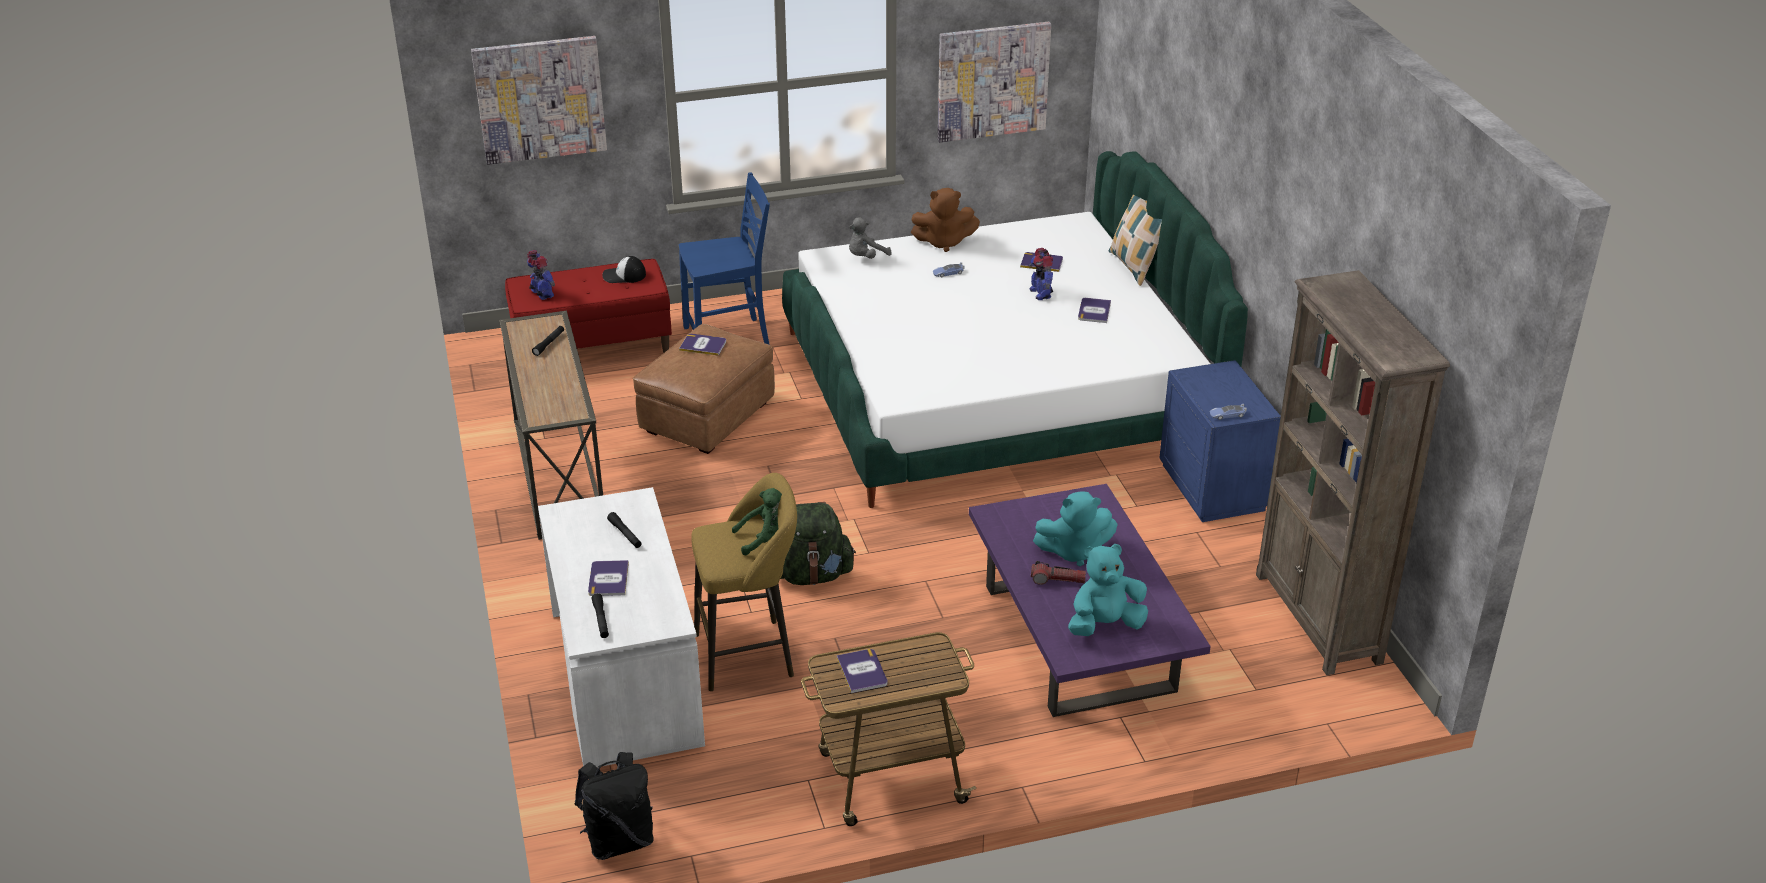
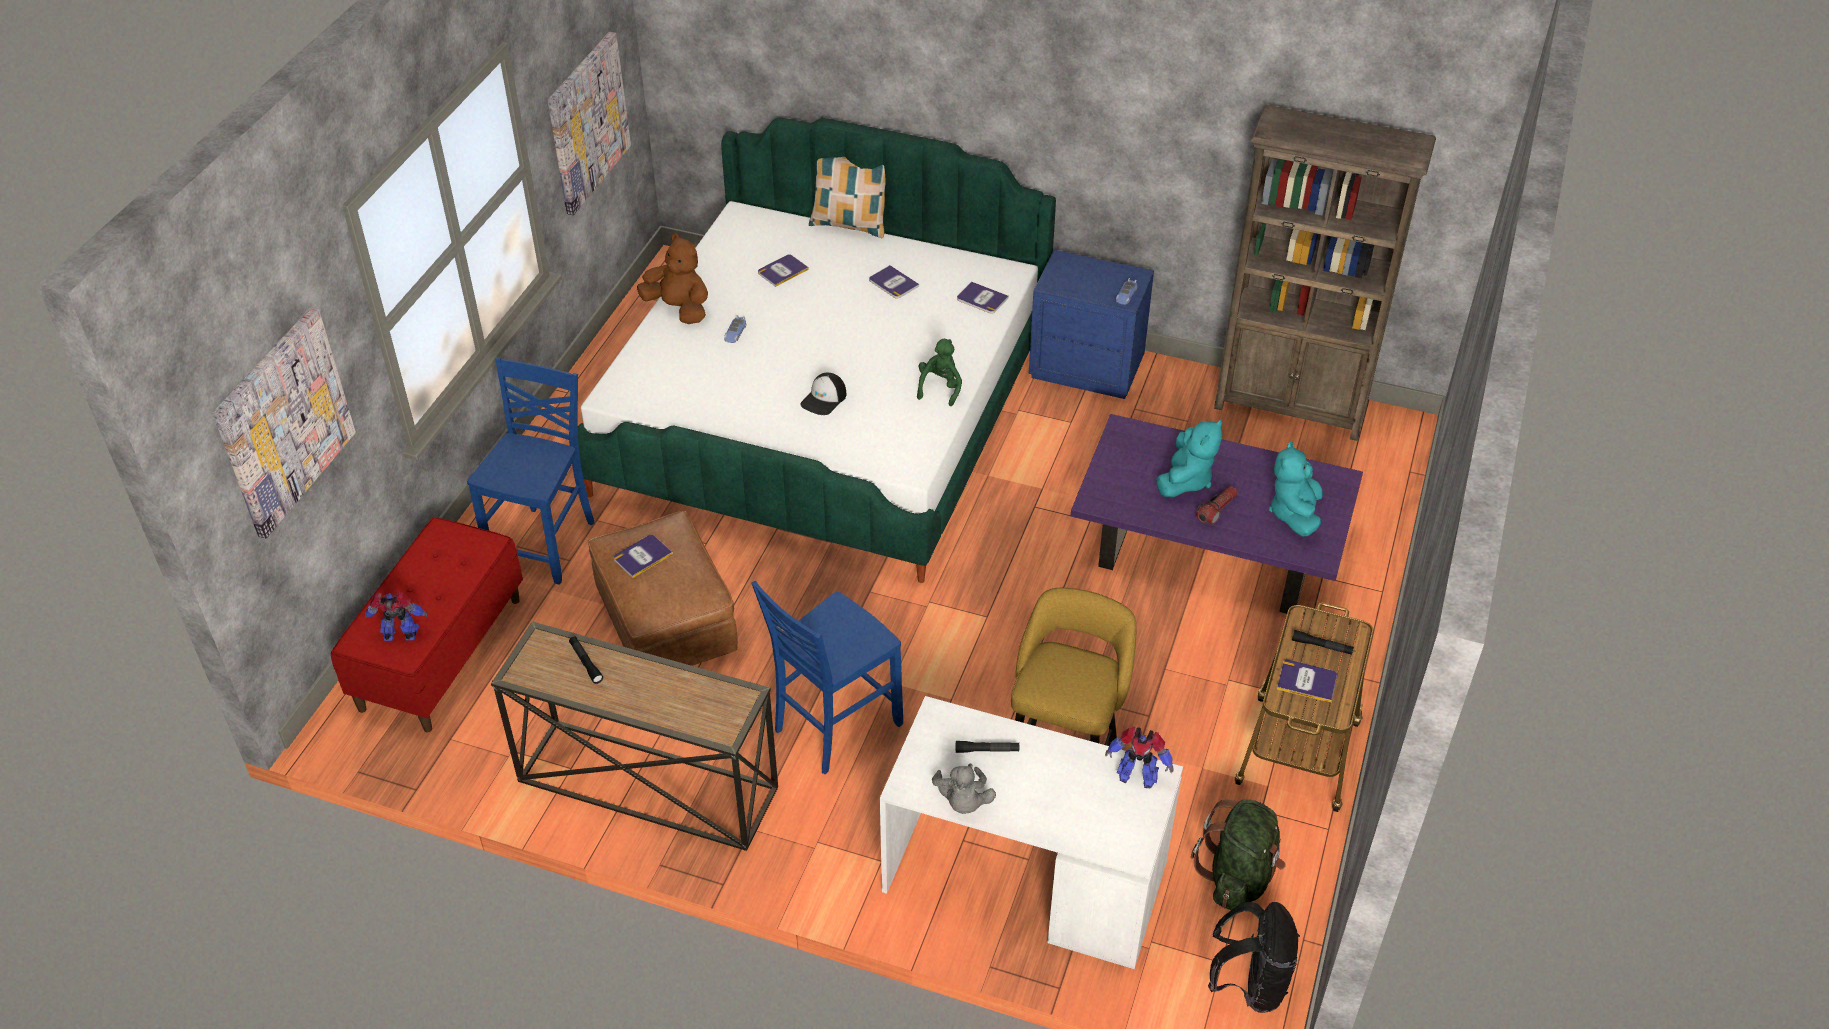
camera: 55 degrees left, 10 degrees up
book [588,560,629,596] -> book moved to [957,282,1009,314]
black flashlight [591,593,609,638] -> black flashlight moved to [1292,630,1354,655]
cap [602,256,646,283] -> cap moved to [800,373,846,415]
green plush toy [732,488,782,555] -> green plush toy moved to [917,339,962,406]
green backpack [780,502,856,585] -> green backpack moved to [1191,800,1286,910]
grey plush toy [849,218,892,259] -> grey plush toy moved to [932,764,996,814]
brown plush toy [911,188,980,252] -> brown plush toy turned 90 degrees counterclockwise [637,234,708,324]
toy robot [1029,248,1053,300] -> toy robot moved to [1105,726,1174,788]
none -> blue chair [751,581,903,774]

